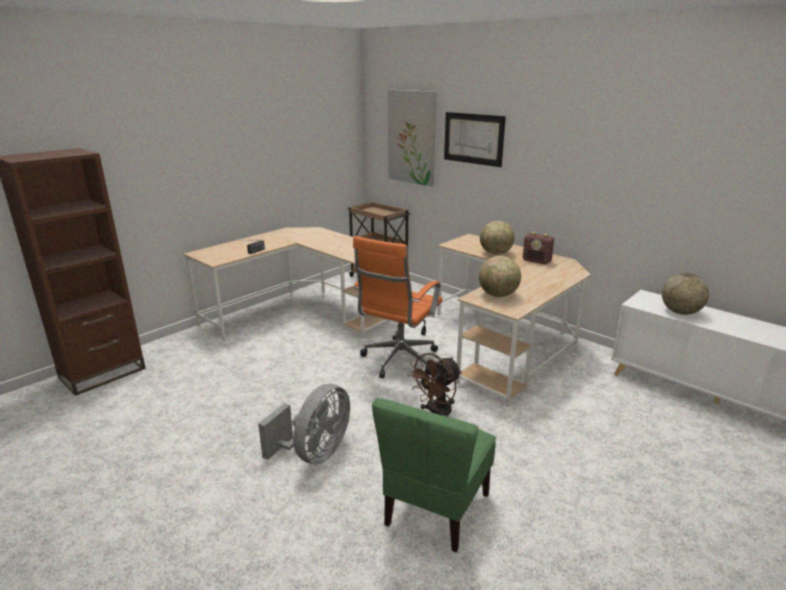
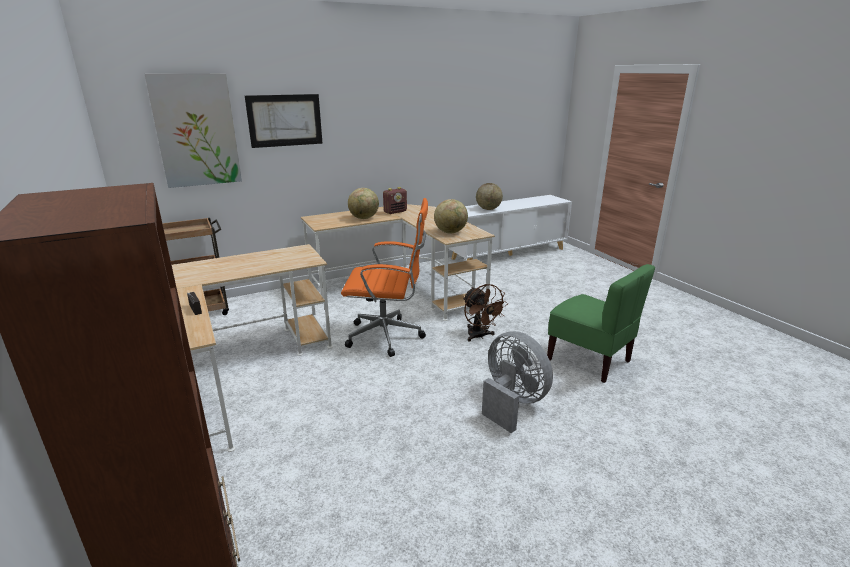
camera: 70 degrees left, 0 degrees up
orange office chair [353,236,442,378] -> orange office chair turned 45 degrees counterclockwise [341,198,428,357]

